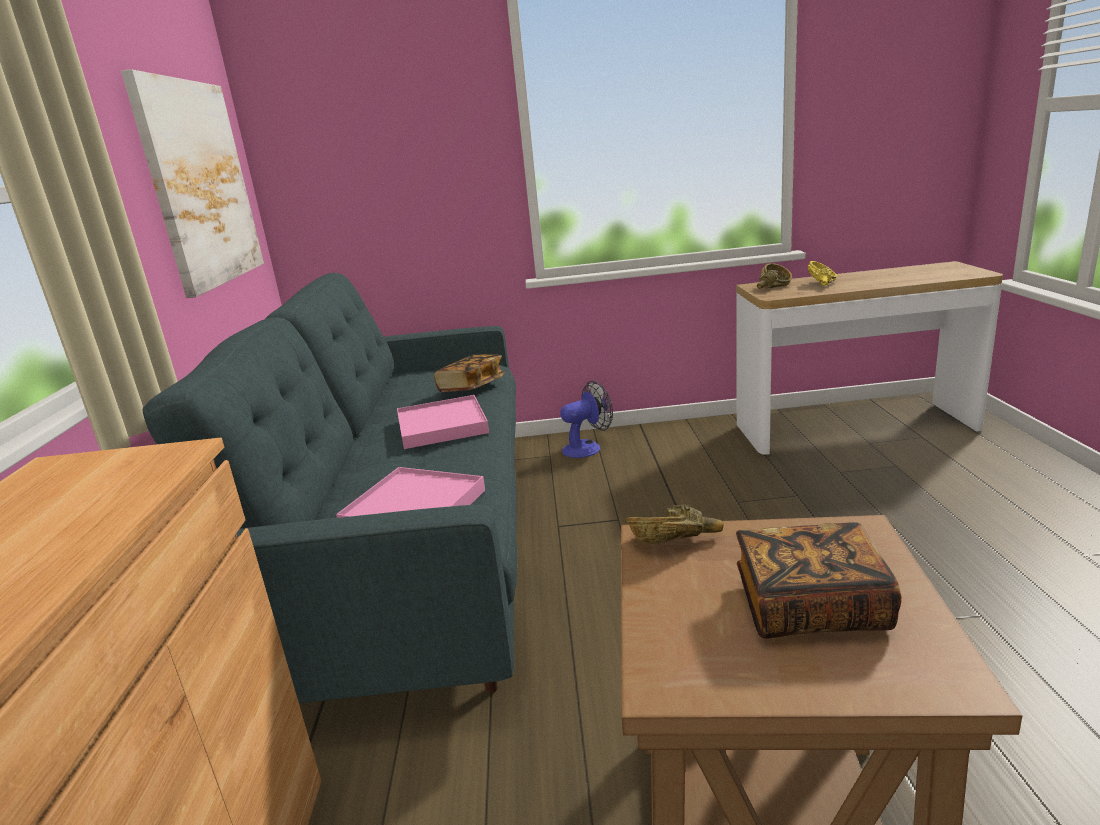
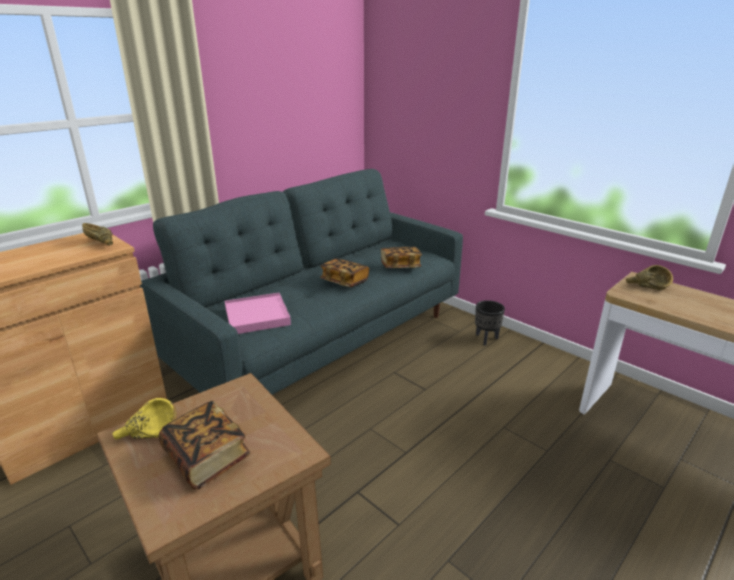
camera: 45 degrees right, 5 degrees up
picture [121,69,264,298] -> none
pink tray [397,395,489,449] -> book [320,258,369,287]
fan [560,381,613,458] -> black planter [475,300,505,346]
brown bowl [626,505,723,544] -> brown bowl moved to [82,223,113,246]
yellow bowl [808,261,837,286] -> yellow bowl moved to [112,398,177,439]

